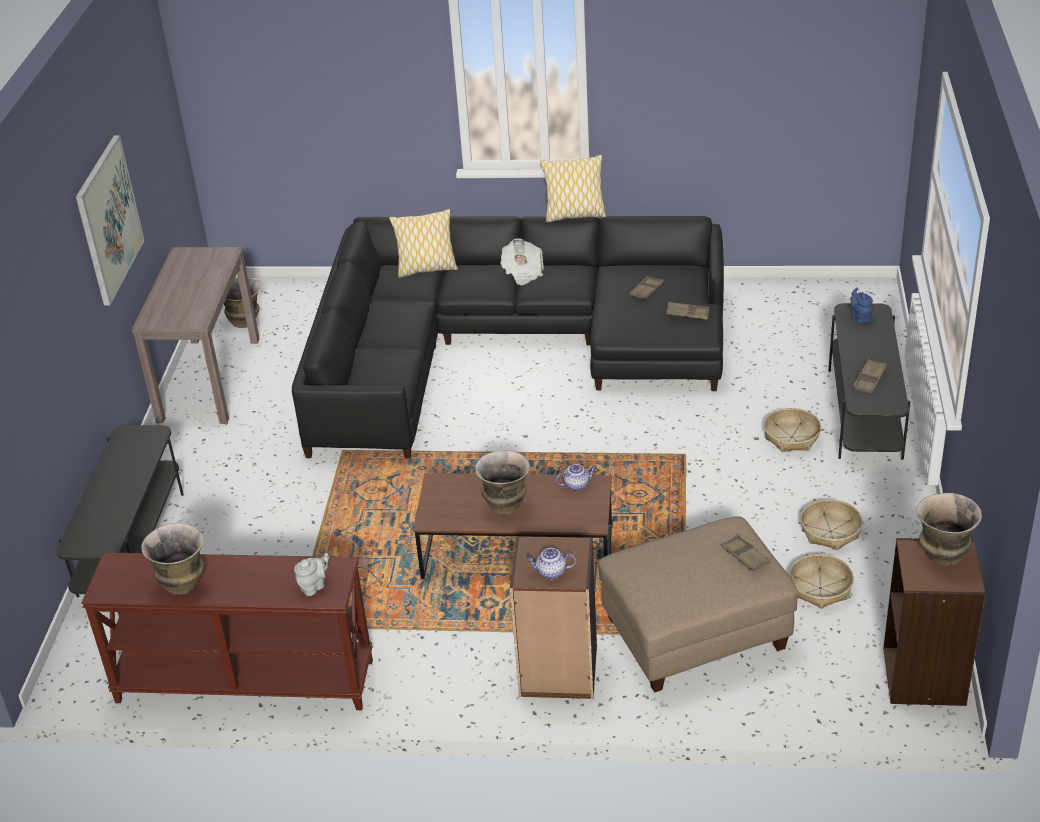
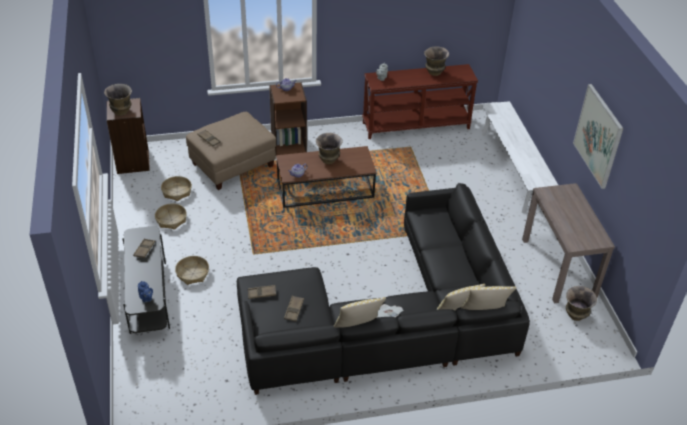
camera: 160 degrees right, 5 degrees up
grey tv stand [56,425,184,597] -> white bench [482,101,558,214]
none -> pillow [461,286,517,310]

